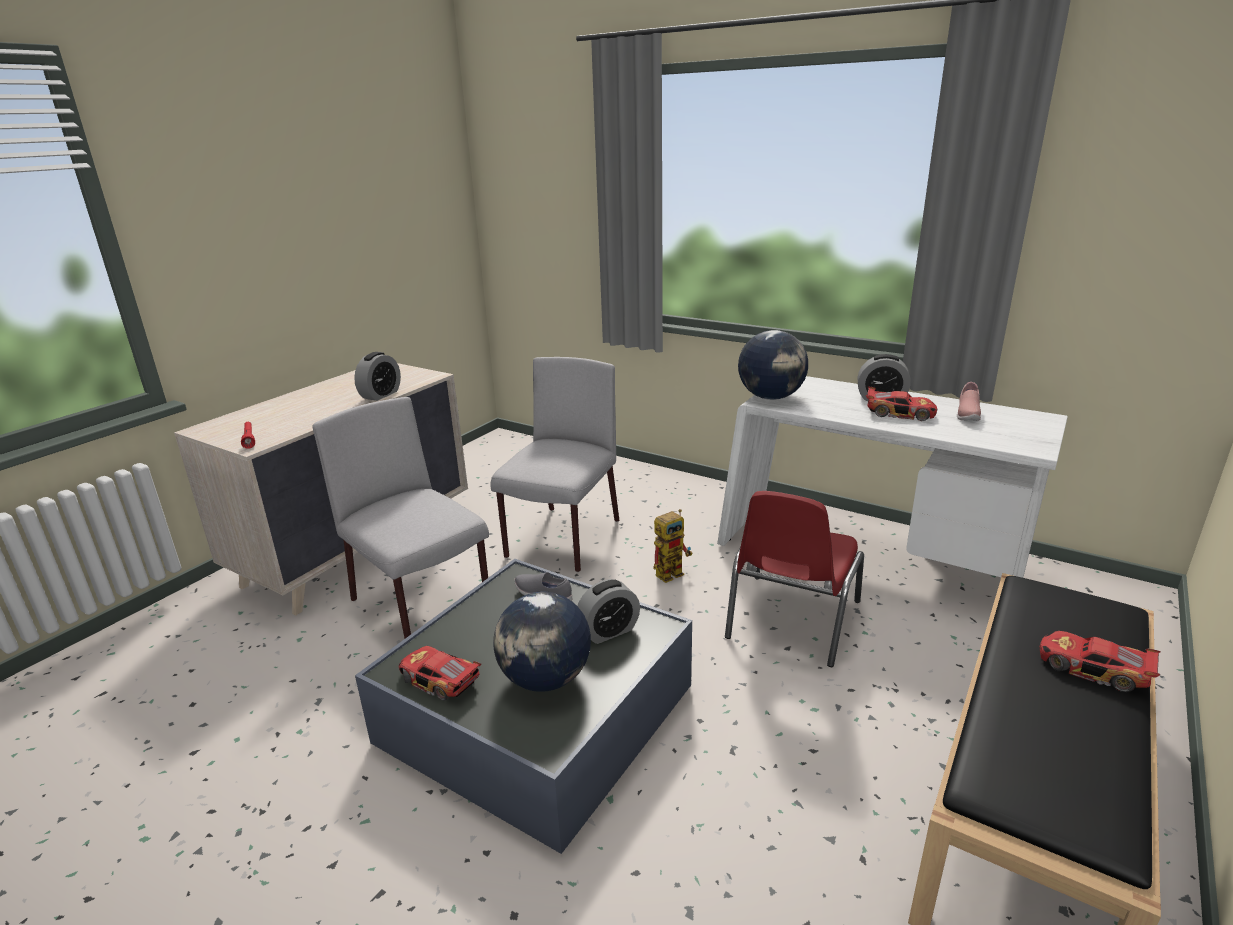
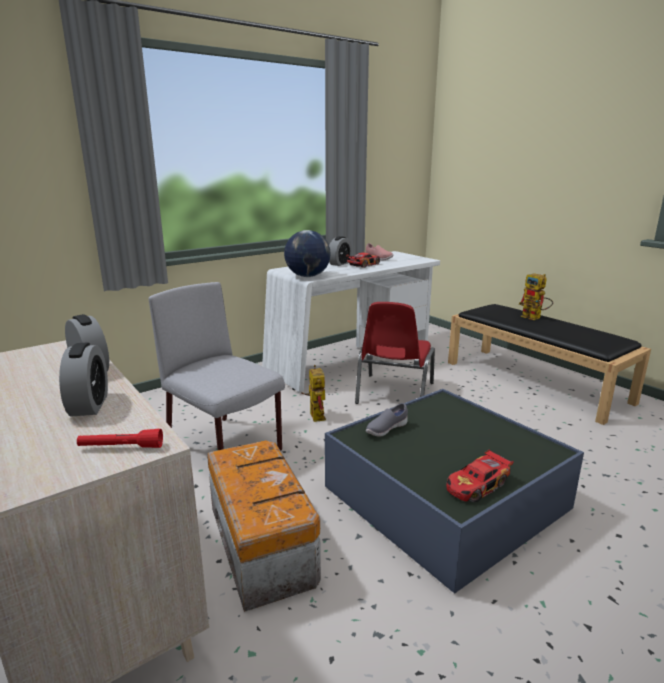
camera: 70 degrees left, 5 degrees down
grey chair [312,397,489,639] -> storage box [207,441,321,612]
globe [493,592,591,692] -> none
alarm clock [577,579,640,644] -> alarm clock moved to [59,343,108,417]
red chair [725,491,864,667] -> red chair turned 60 degrees clockwise [355,302,435,404]
toy car [1039,631,1161,692] -> toy robot [519,273,553,320]

